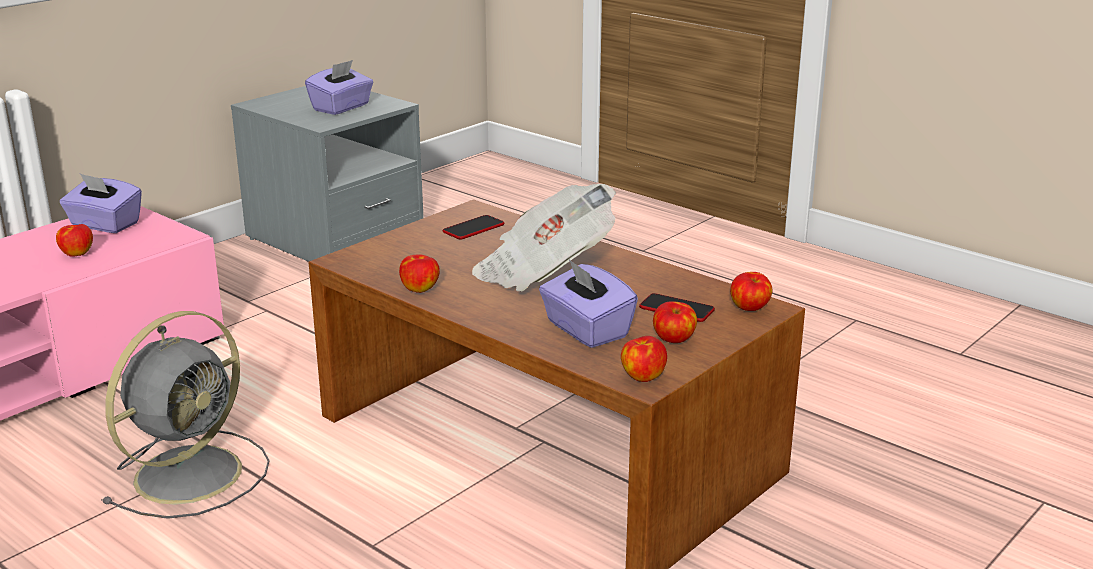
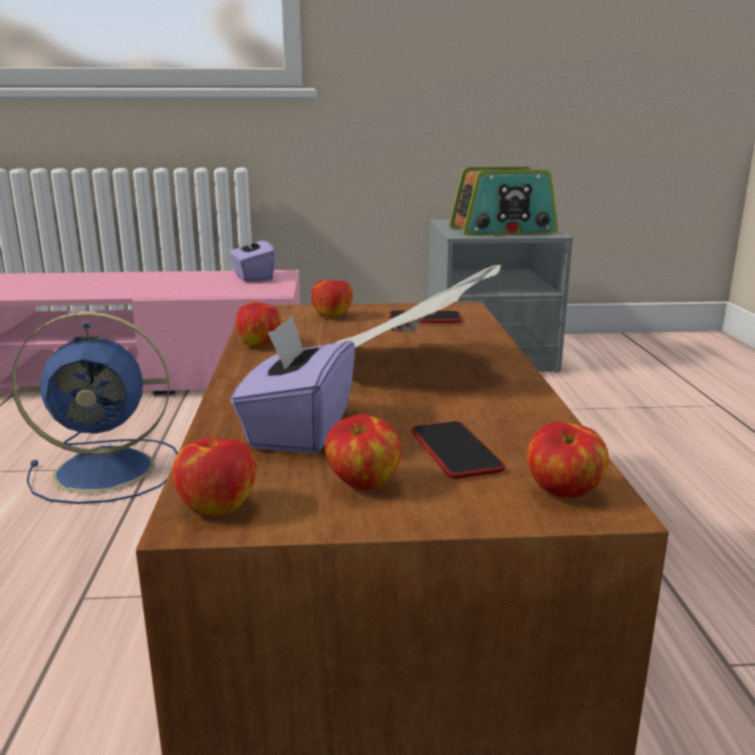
camera: 45 degrees right, 5 degrees down
apple [56,224,93,257] -> apple moved to [311,280,353,317]
grey fan [101,311,270,519] -> blue fan [12,312,178,504]
purple tissue box [305,60,373,115] -> radio [449,166,558,236]

